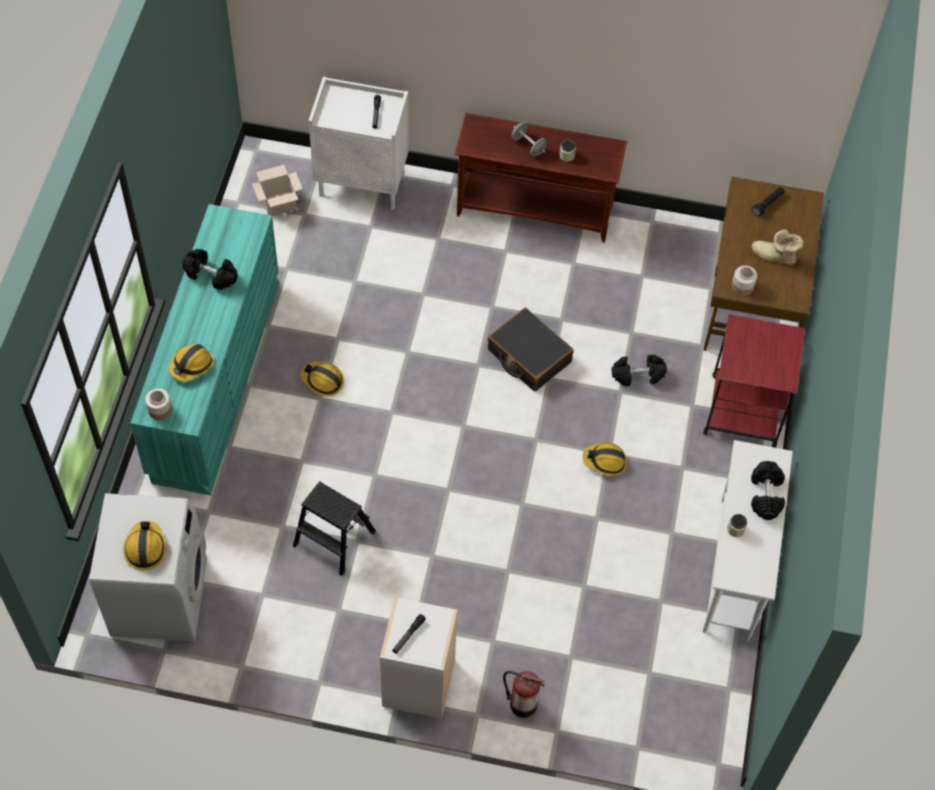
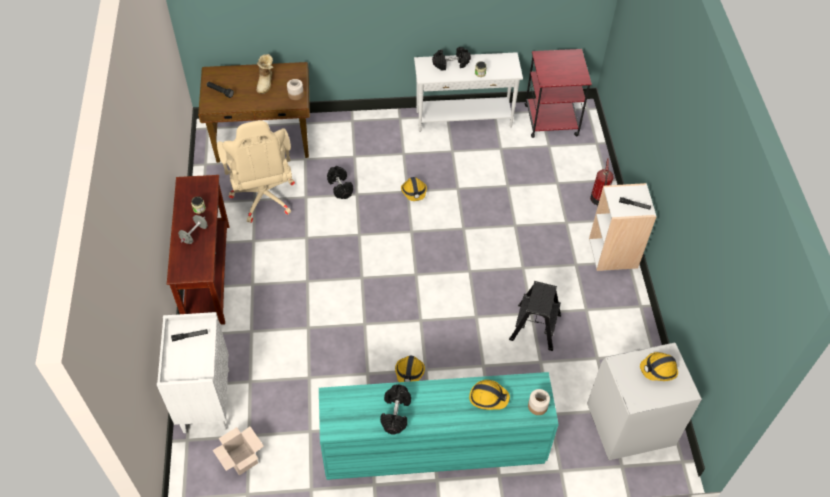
camera: 105 degrees left, 5 degrees down
black suitcase [488,308,574,391] -> none
red cart [703,314,805,448] -> red cart moved to [525,49,592,138]
none -> beige office chair [217,121,295,223]

